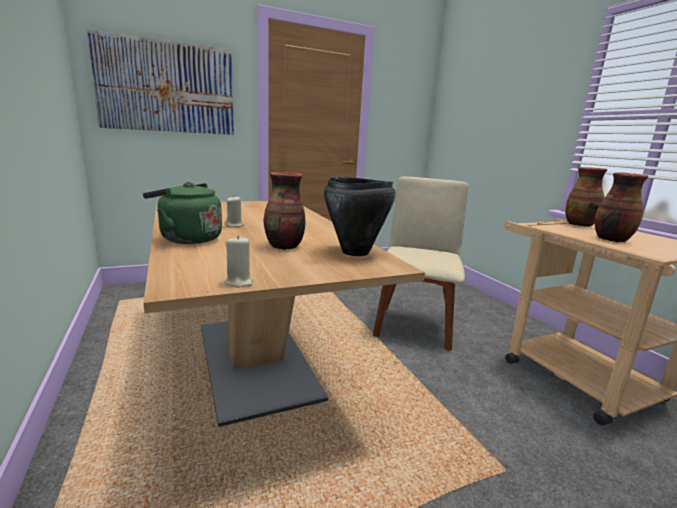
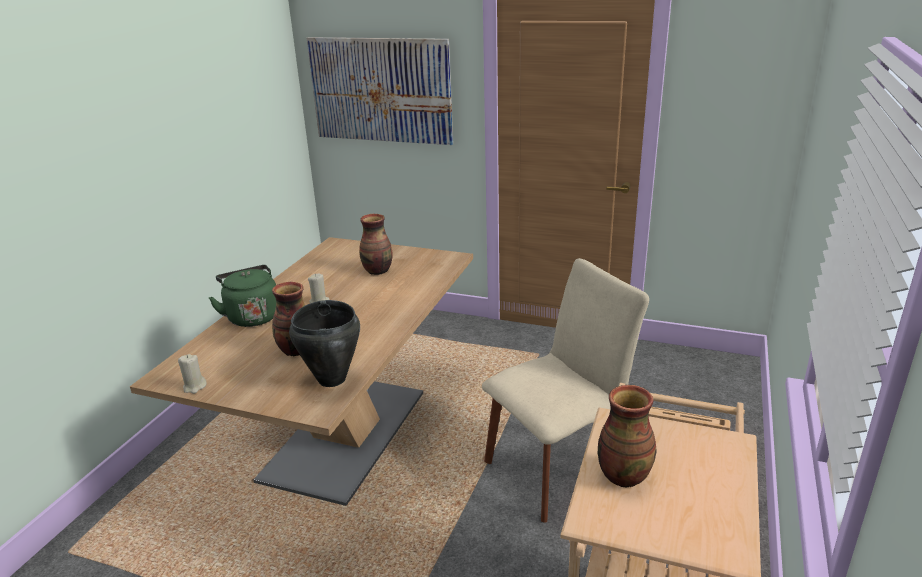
camera: 45 degrees right, 10 degrees up
vase [565,167,607,226] -> vase moved to [359,214,393,275]

